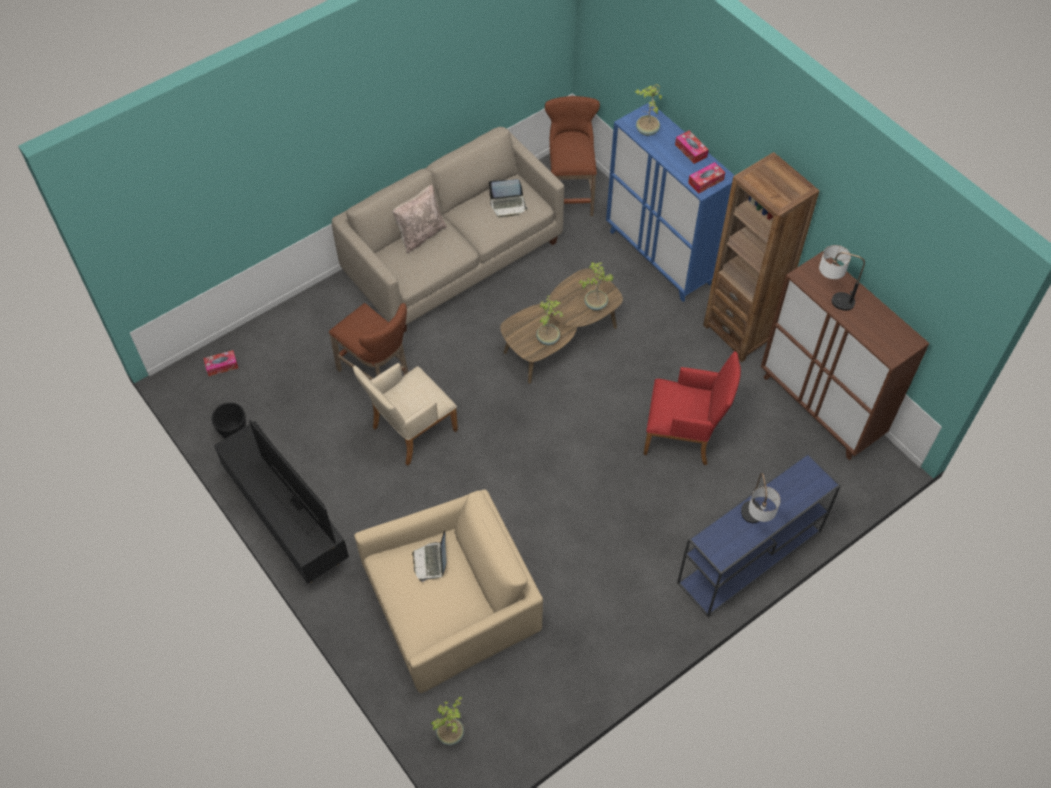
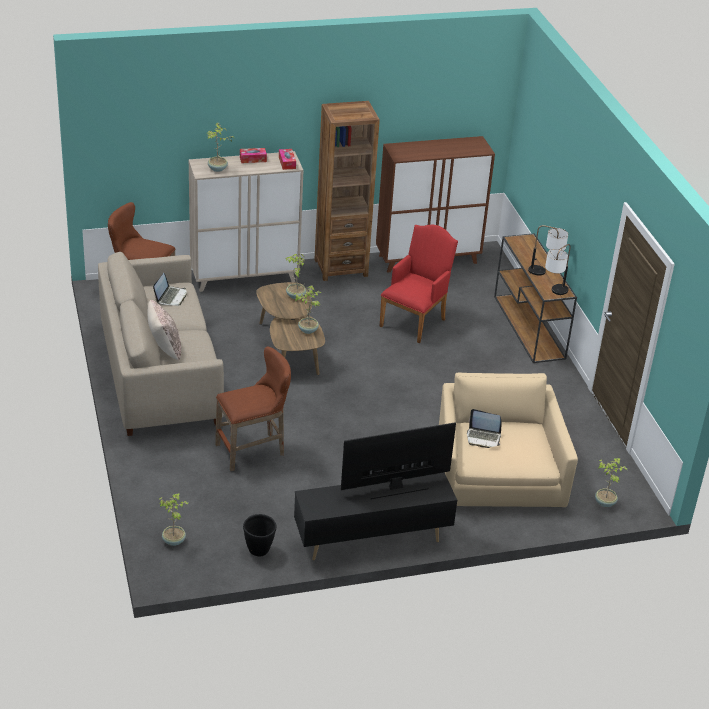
camera: 70 degrees left, 20 degrees down
tissue box [203,350,238,376] -> potted plant [159,493,189,546]
beige armchair [353,363,458,466] -> none
blue cabinet [606,103,735,302] -> beige cabinet [189,151,304,292]
blue console table [677,453,841,617] -> brown console table [494,233,577,363]
table lamp [819,245,865,311] -> table lamp moved to [545,244,571,295]

